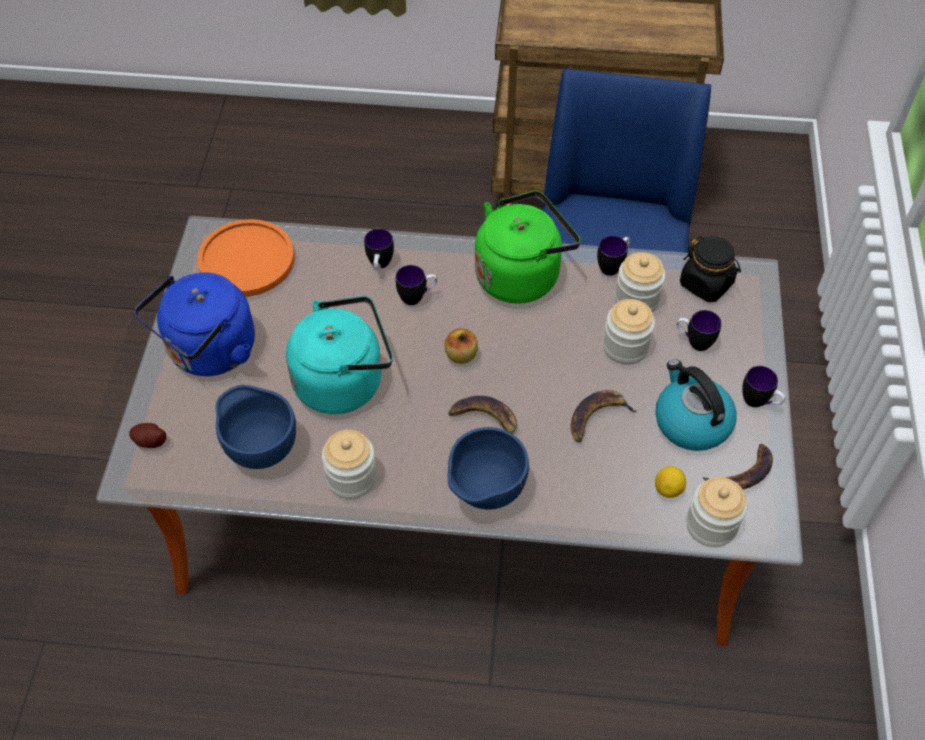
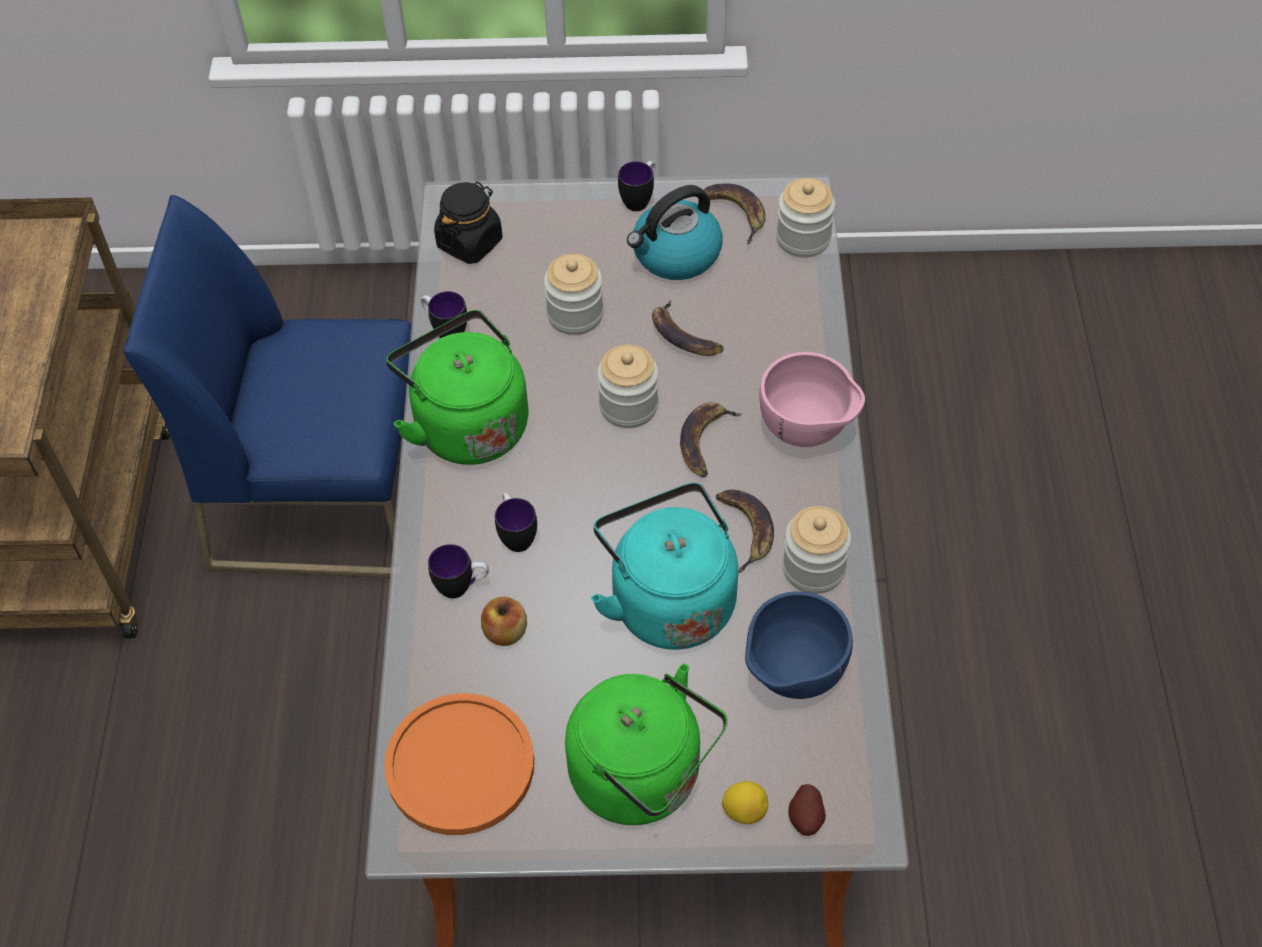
camera: 95 degrees left, 0 degrees up
blue kettle [134,272,255,376] -> green kettle [565,664,728,825]
apple [445,328,478,364] -> apple moved to [481,597,527,646]
blue bowl [448,427,529,510] -> pink bowl [759,352,865,447]
jar [615,252,666,312] -> jar moved to [597,345,658,428]
lemon [655,466,686,498] -> lemon moved to [722,781,768,824]
mug [677,310,722,351] -> none
none -> banana [716,490,774,573]

